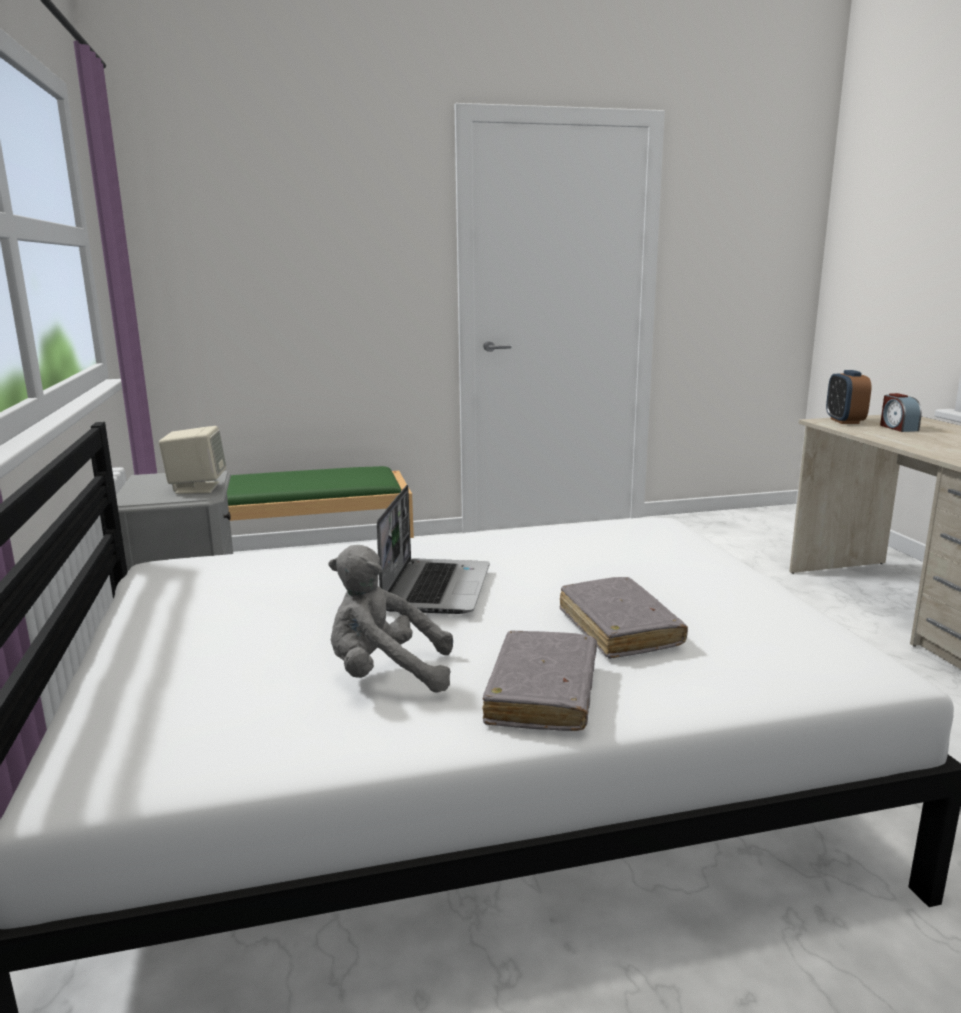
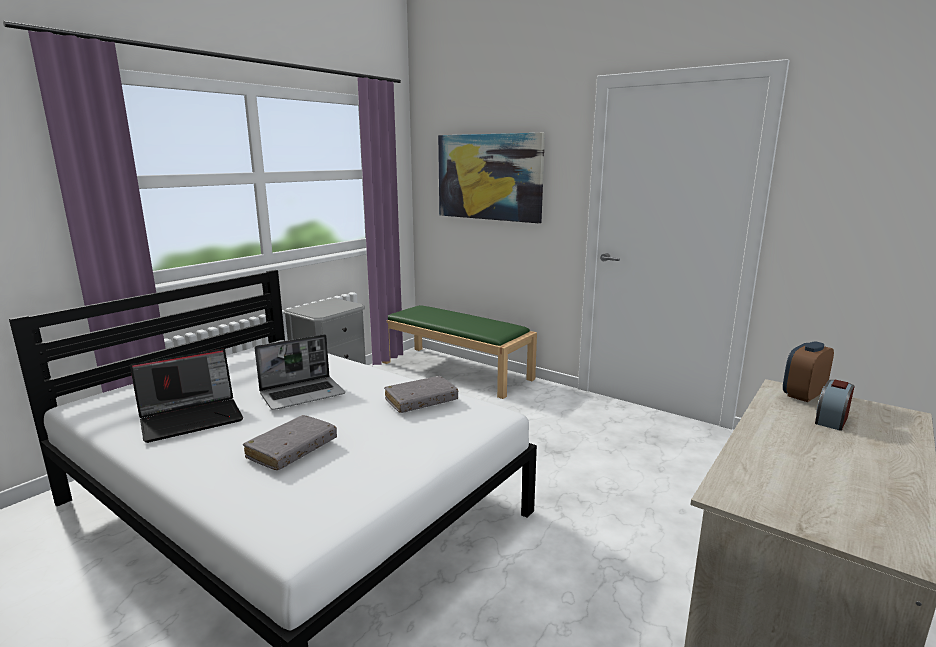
camera: 50 degrees right, 0 degrees up
beige speaker [159,426,226,494] -> none
grey plush toy [329,545,453,693] -> laptop [130,349,243,443]
grey book [482,630,597,731] -> grey book moved to [384,376,458,413]
none -> picture [438,133,545,223]

